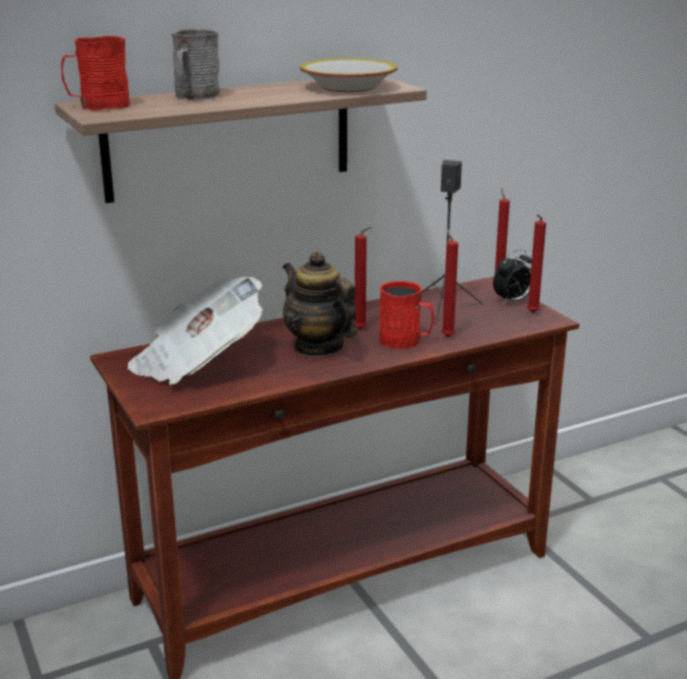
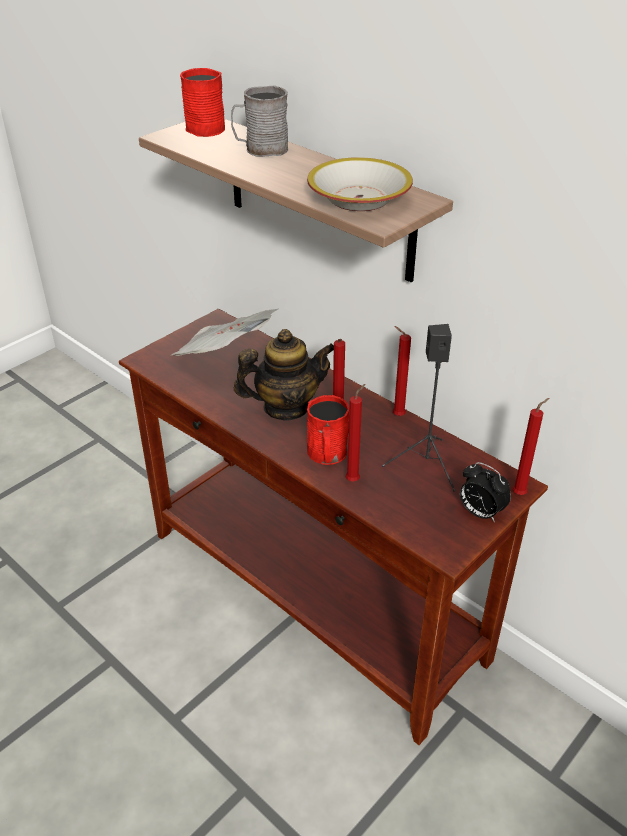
camera: 70 degrees right, 15 degrees up
teapot [283,251,357,357] -> teapot turned 45 degrees clockwise [234,329,334,421]
red candle [527,214,546,313] -> red candle moved to [393,326,411,416]

